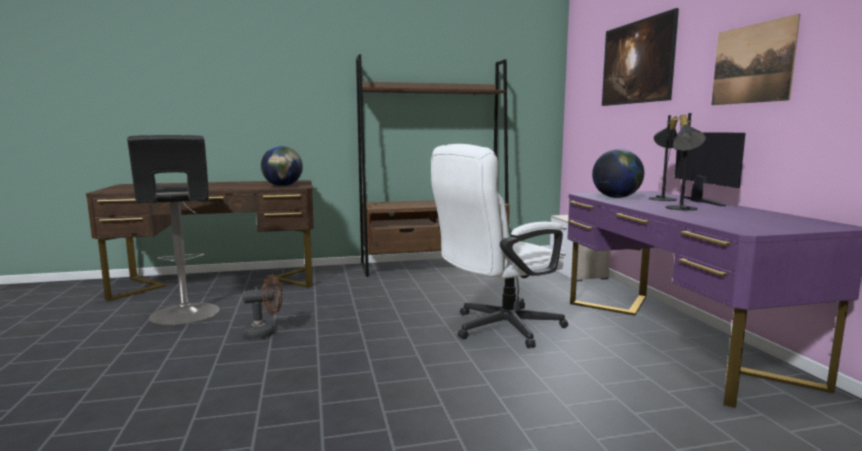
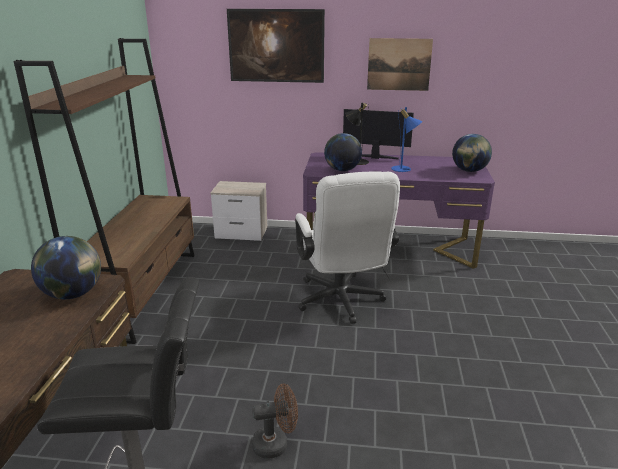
camera: 70 degrees left, 15 degrees up
brown fan [242,275,283,339] -> brown fan turned 75 degrees clockwise [252,384,298,459]
black table lamp [665,113,706,211] -> blue table lamp [391,107,423,172]
none -> globe [452,134,492,172]

